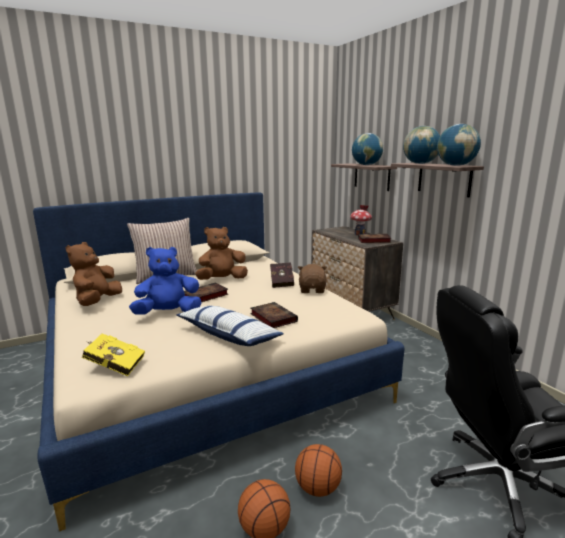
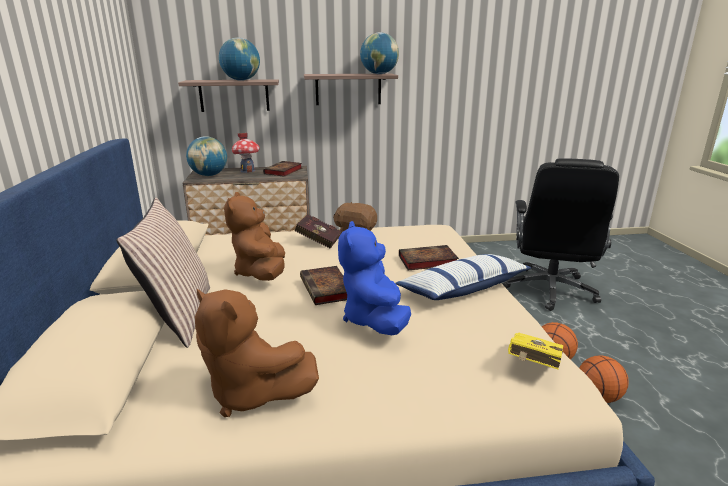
camera: 70 degrees left, 5 degrees up
globe [403,126,440,164] -> globe moved to [186,136,227,176]

